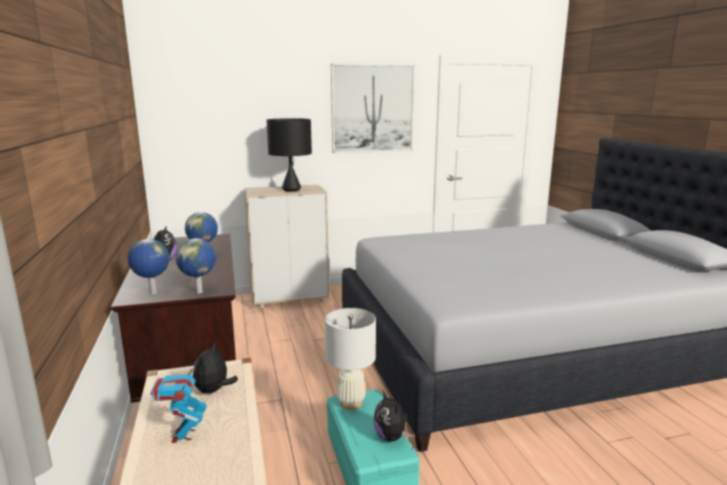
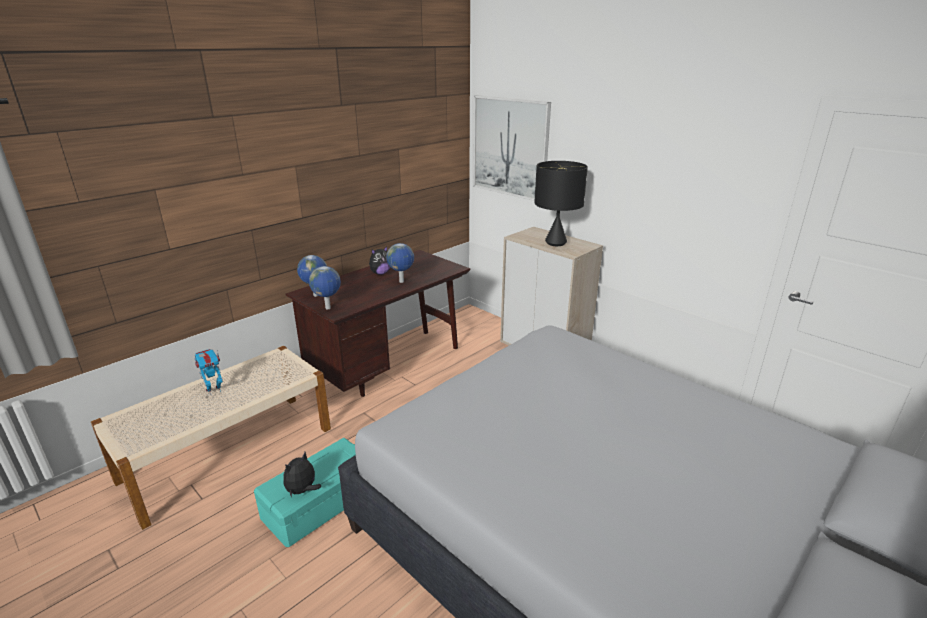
camera: 60 degrees right, 10 degrees up
plush toy [193,342,238,393] -> none
white table lamp [325,308,376,410] -> none
picture [331,63,415,153] -> picture moved to [473,95,551,201]

